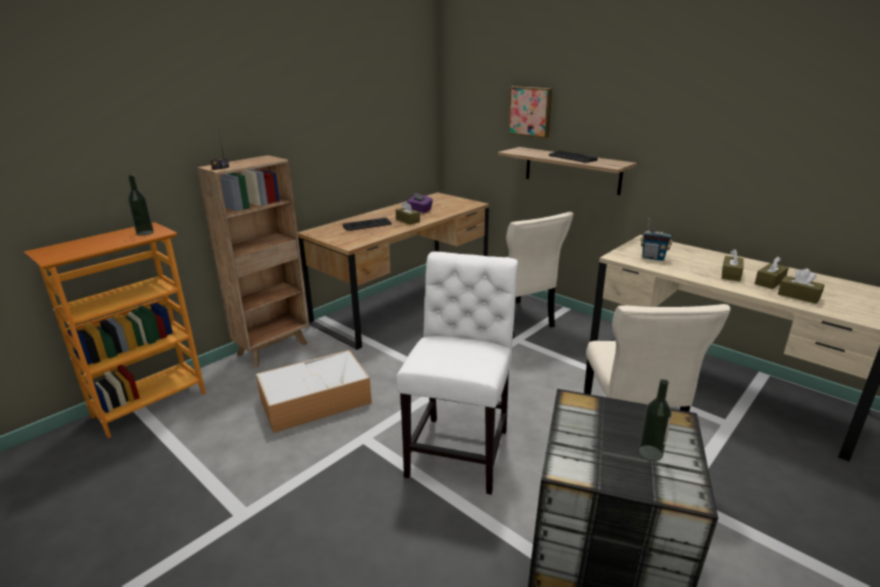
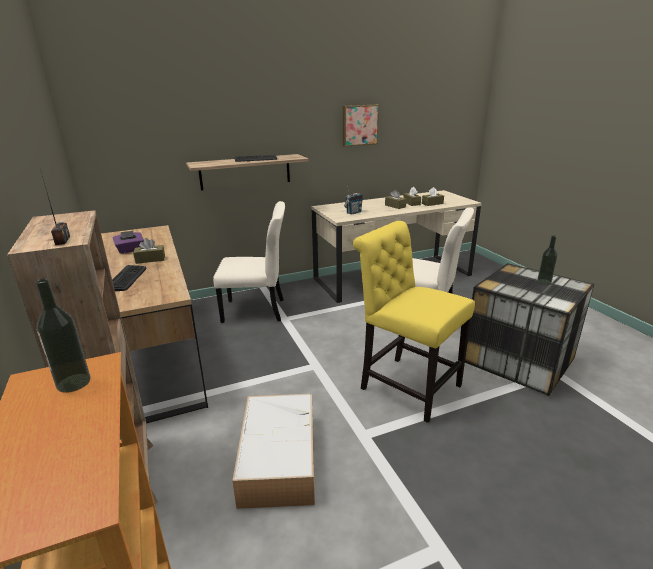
camera: 65 degrees left, 0 degrees up
white chair [396,252,519,495] -> yellow chair [353,221,475,423]
picture [508,86,552,138] -> picture moved to [343,105,379,147]

